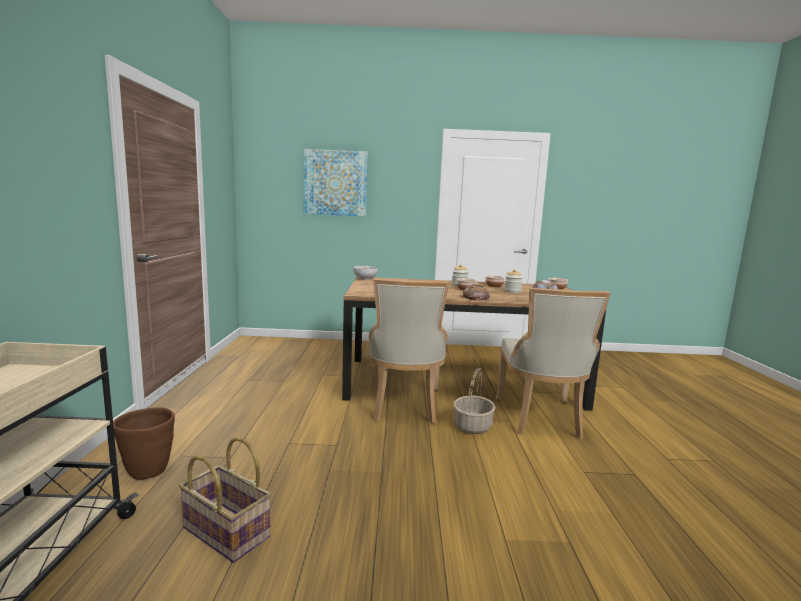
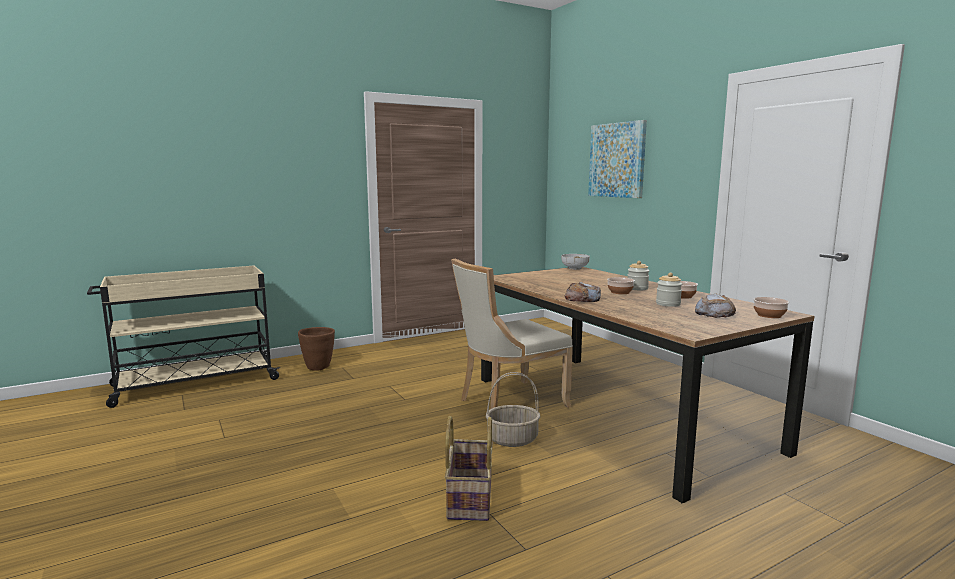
camera: 60 degrees right, 0 degrees up
basket [179,437,271,563] -> basket moved to [445,416,493,521]
beige chair [496,288,610,439] -> none

